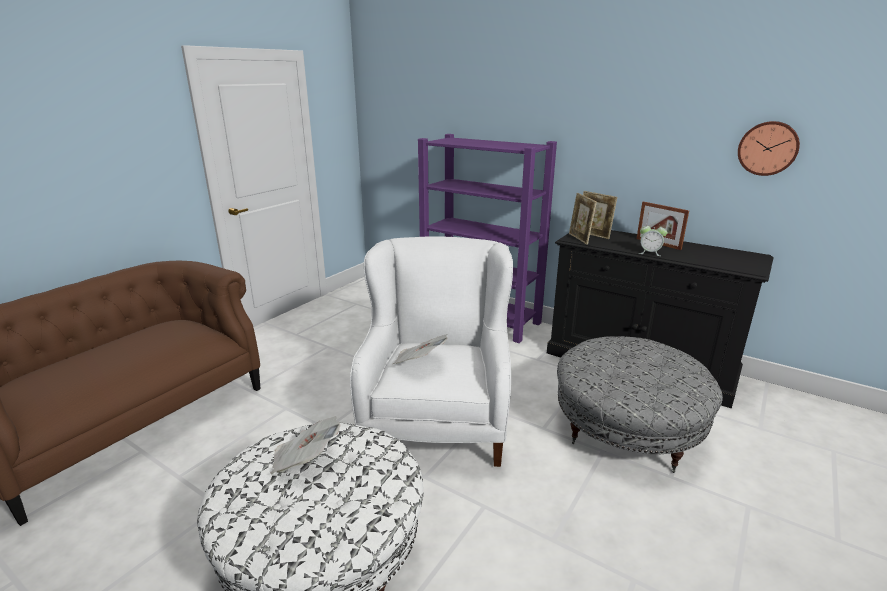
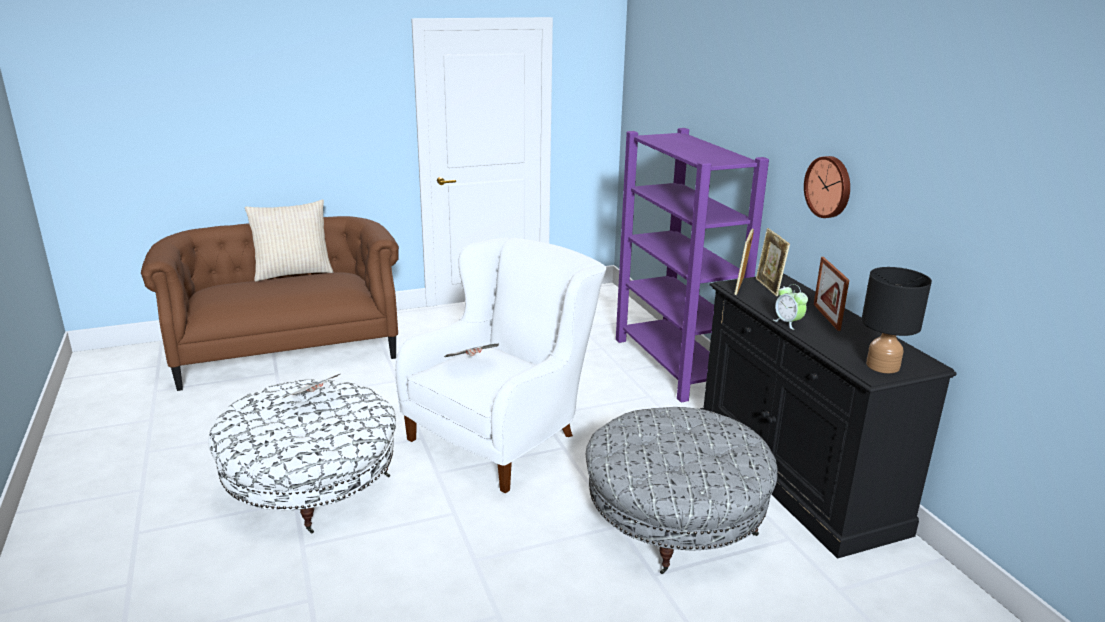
camera: 35 degrees right, 0 degrees up
wall clock [738,121,800,176] -> wall clock moved to [804,156,850,218]
none -> beige pillow [245,200,334,282]
none -> black table lamp [861,267,932,373]

